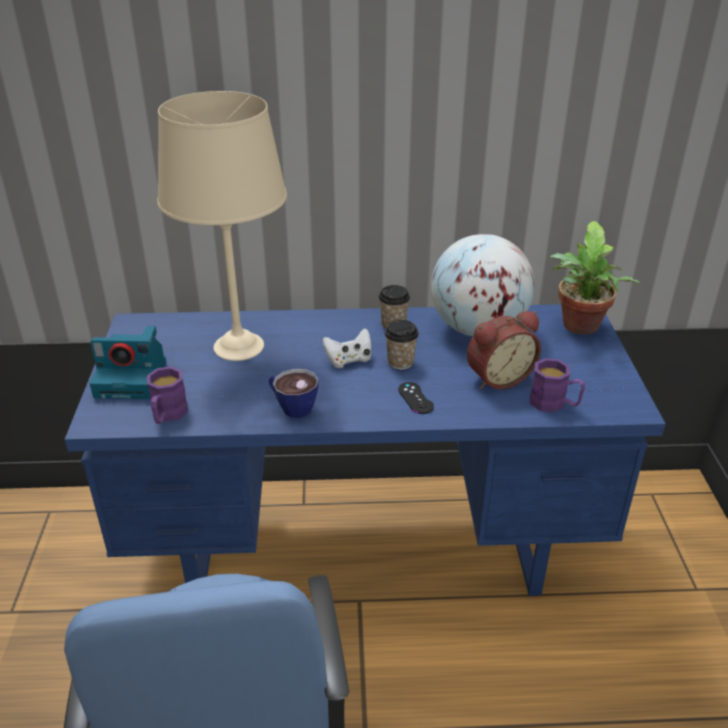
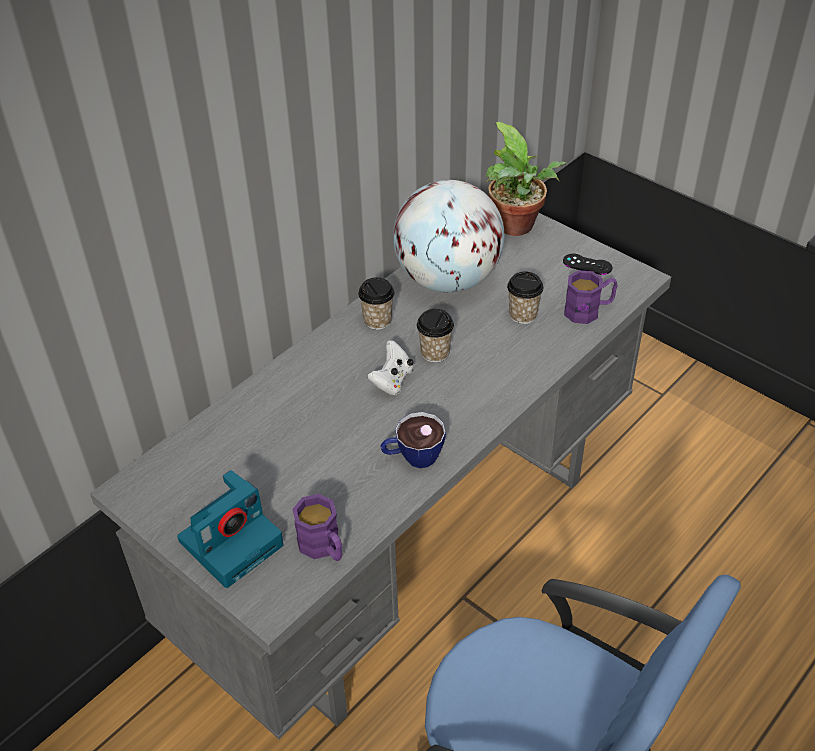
camera: 45 degrees left, 10 degrees up
blue desk [64,304,666,596] -> grey desk [90,213,671,739]
beige table lamp [157,91,287,361] -> none
black game controller [398,382,434,414] -> black game controller moved to [563,254,613,275]
alarm clock [467,311,541,390] -> cup [507,272,543,324]

